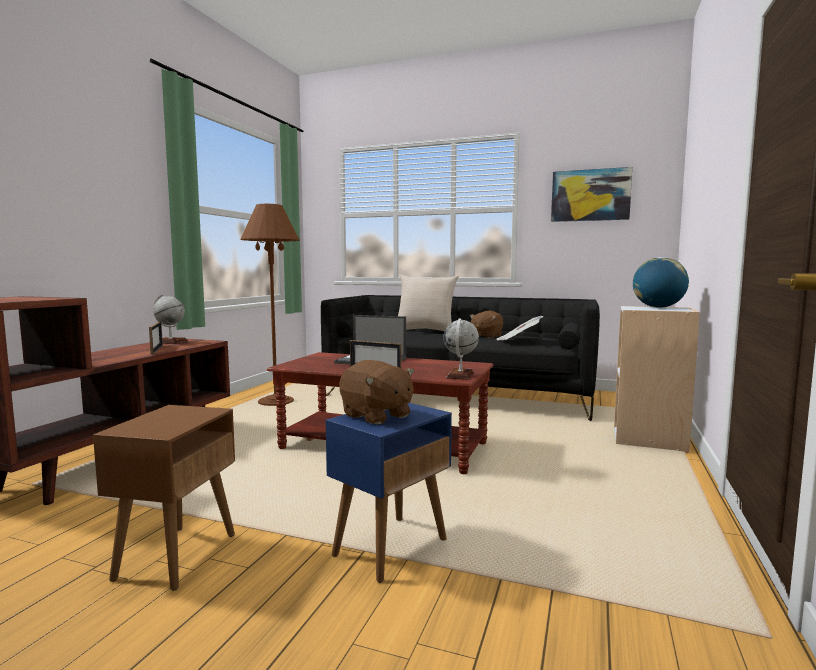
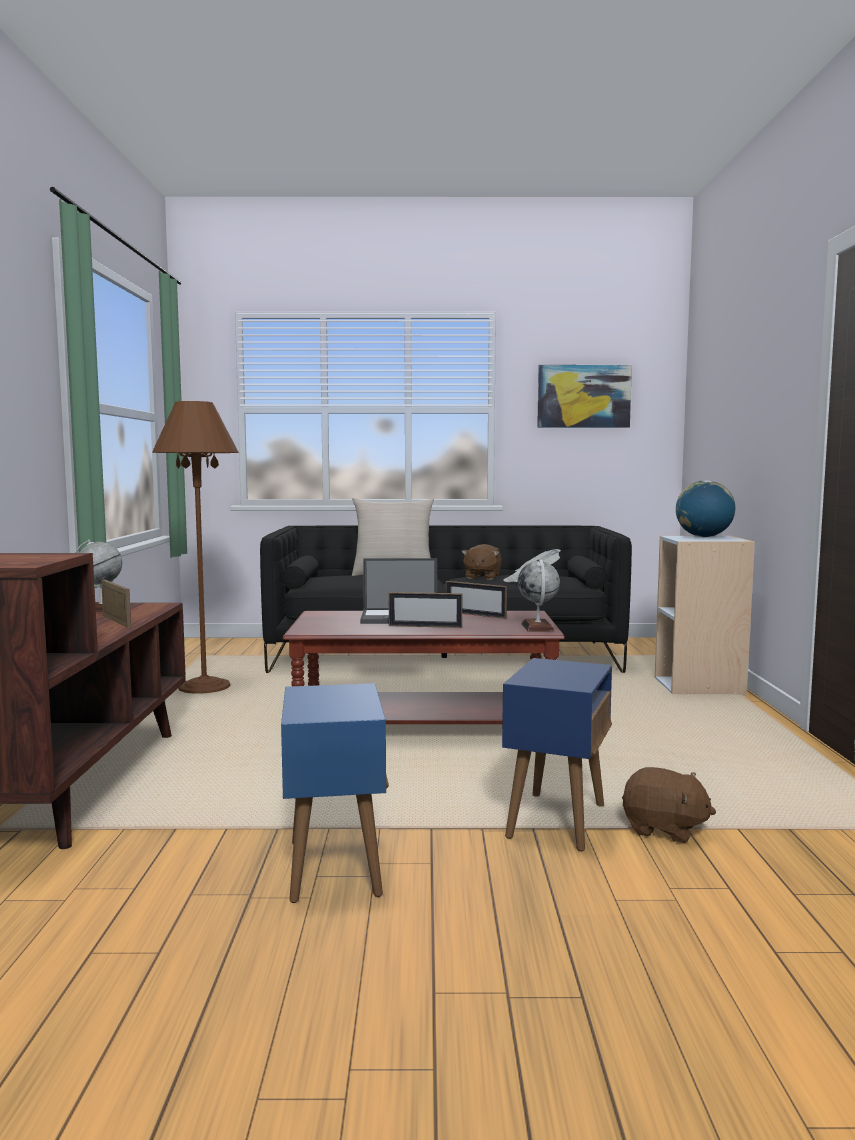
camera: 20 degrees left, 0 degrees up
brown side table [93,405,235,591] -> blue side table [281,683,389,903]
brown plush toy [339,360,414,425] -> brown plush toy moved to [622,767,716,843]
none -> picture frame [446,581,507,619]

